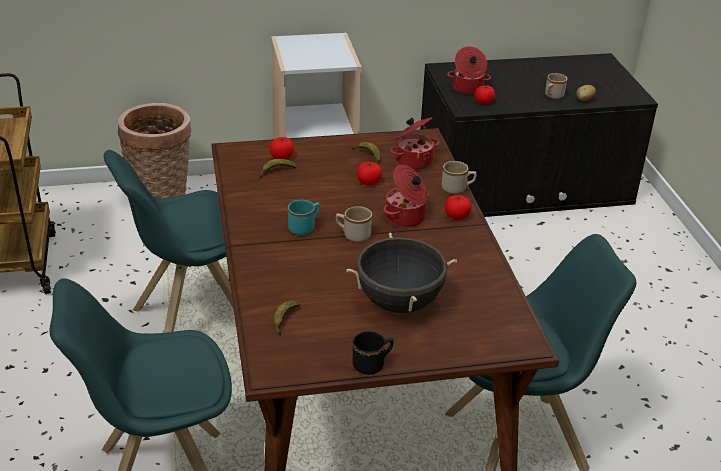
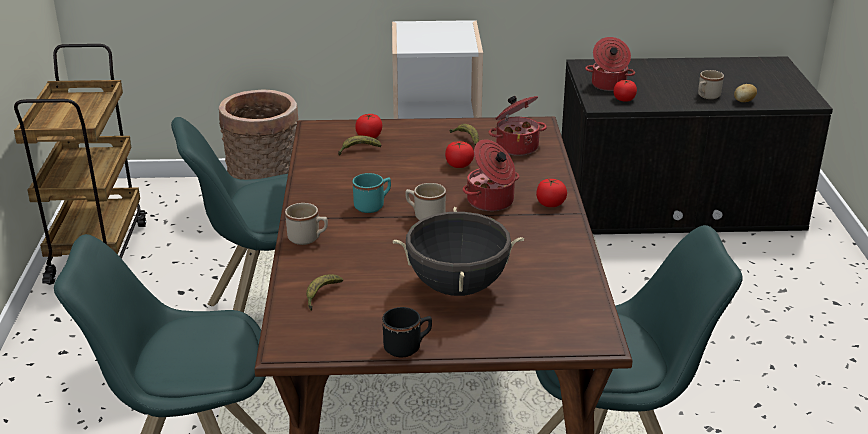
camera: 10 degrees right, 5 degrees down
beige mug [442,161,476,194] -> beige mug moved to [285,203,328,245]

